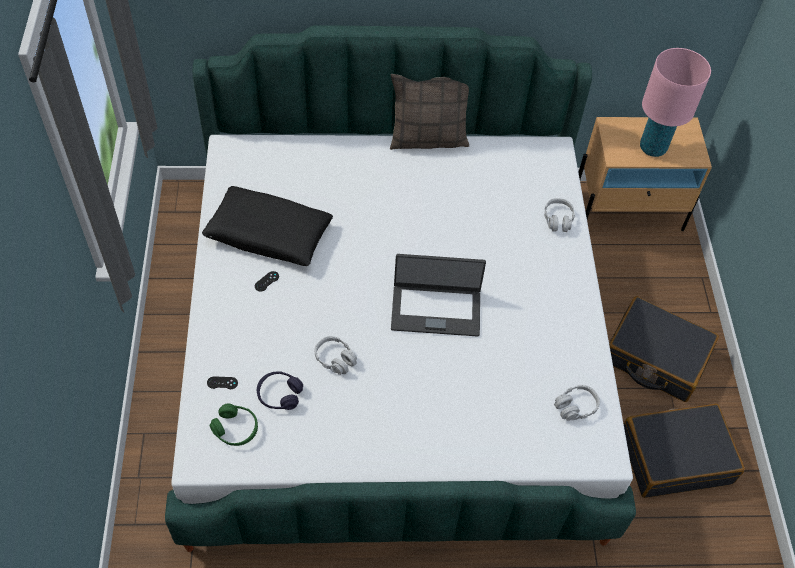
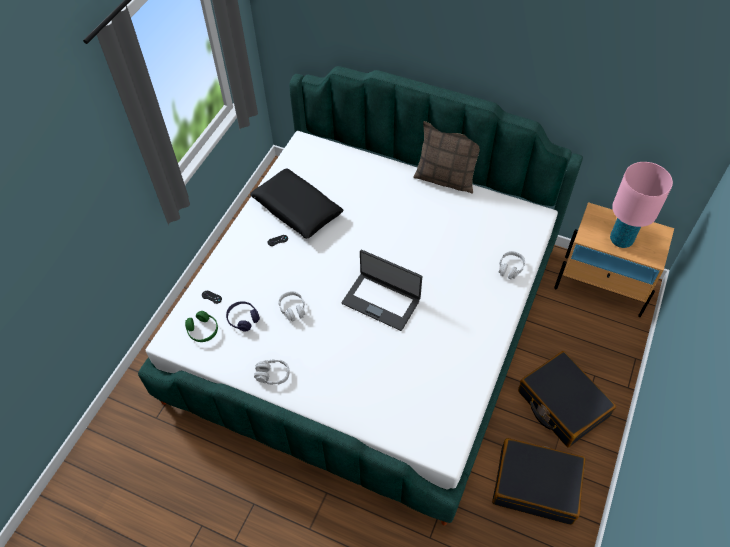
camera: 30 degrees right, 0 degrees up
grey headphones [554,385,600,421] -> grey headphones moved to [254,359,289,385]

